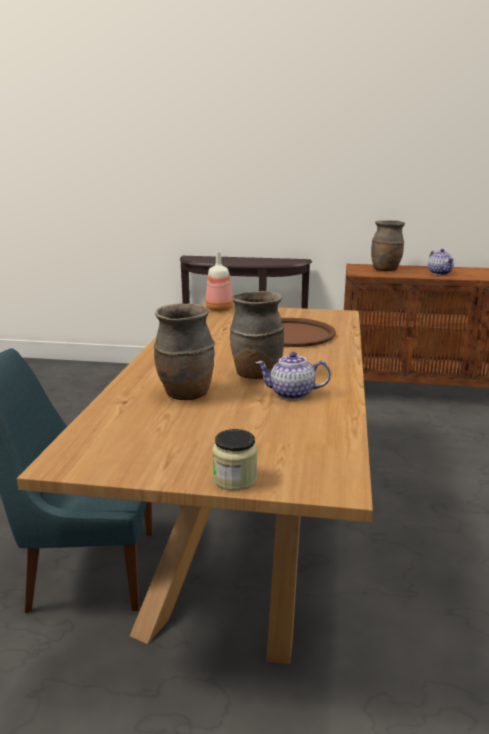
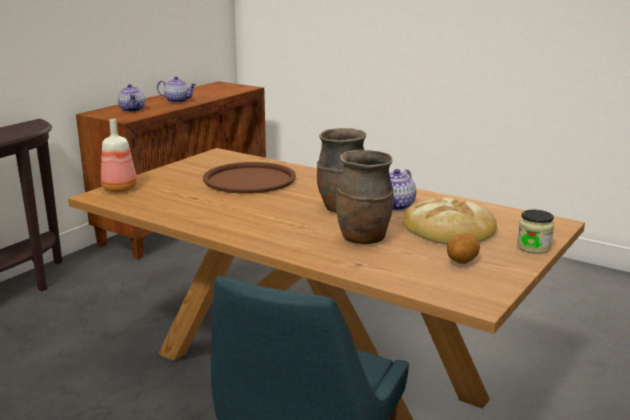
camera: 65 degrees left, 0 degrees up
brown vase [371,220,405,271] -> teapot [118,84,145,112]
none -> bread [402,198,497,244]
none -> potato [447,234,480,264]

